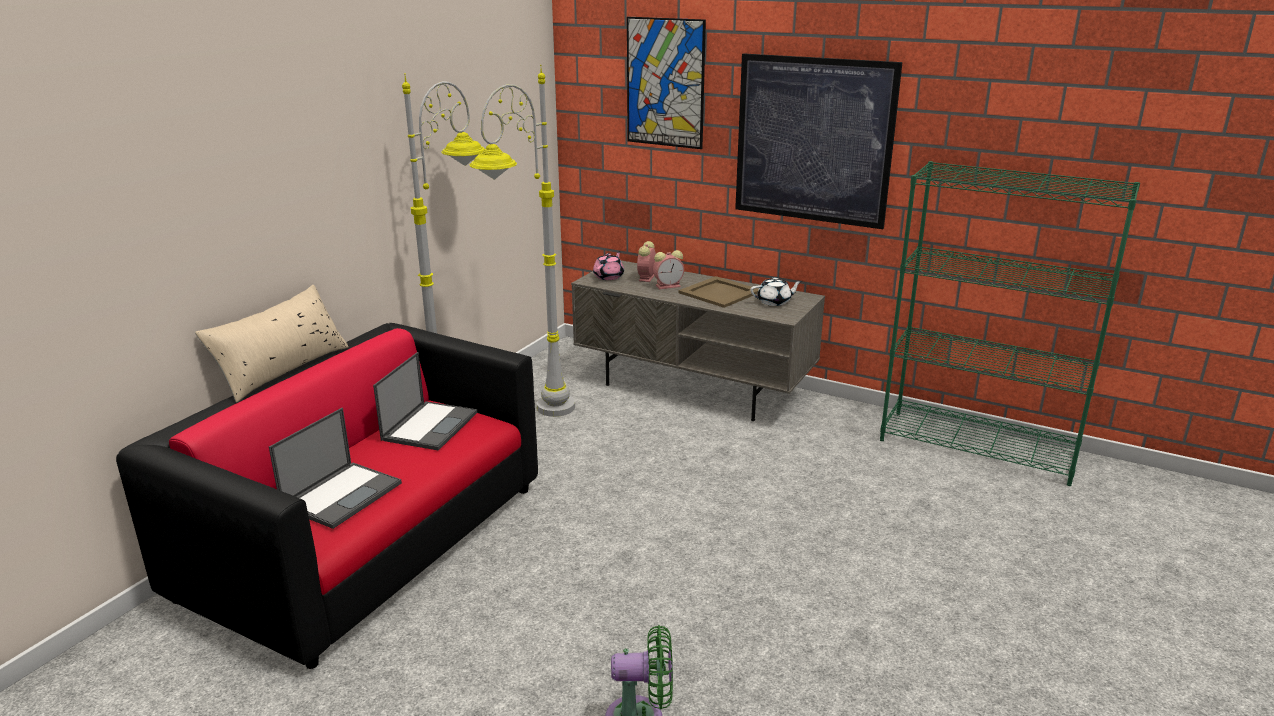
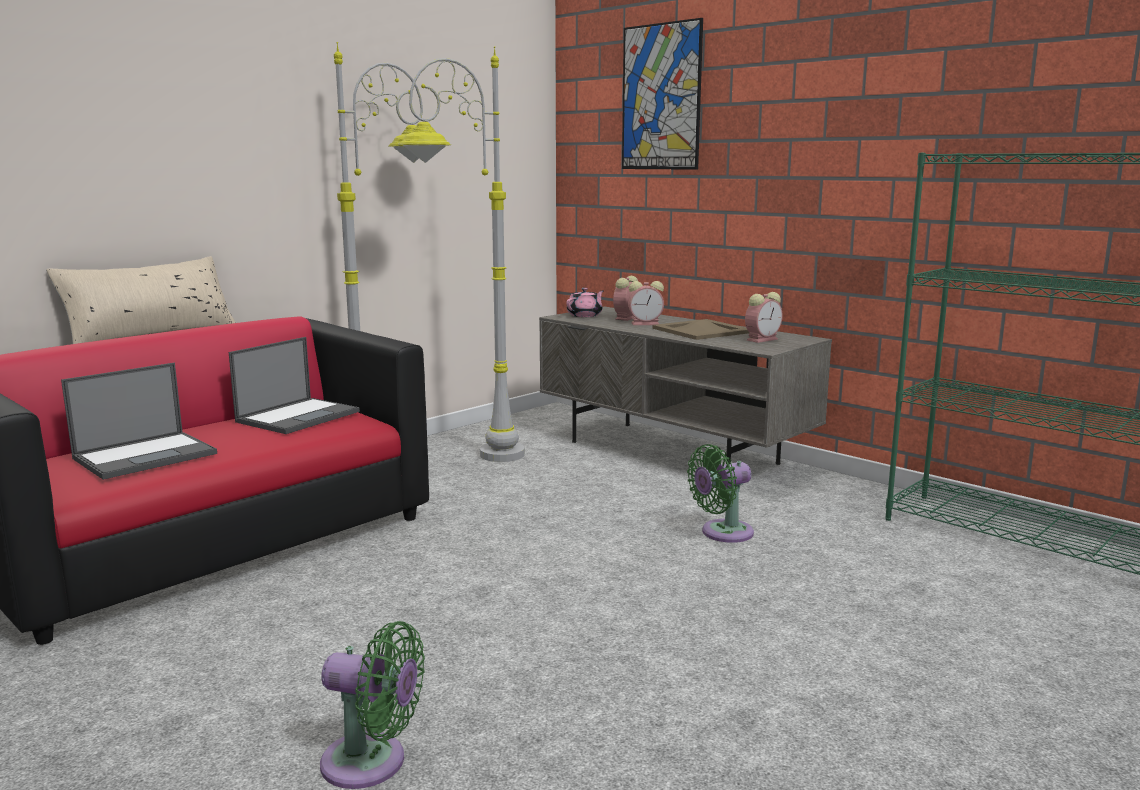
camera: 15 degrees right, 10 degrees down
picture [735,53,902,229] -> none
white teapot [750,277,802,306] -> alarm clock [745,292,783,343]
none -> green fan [687,444,754,543]

